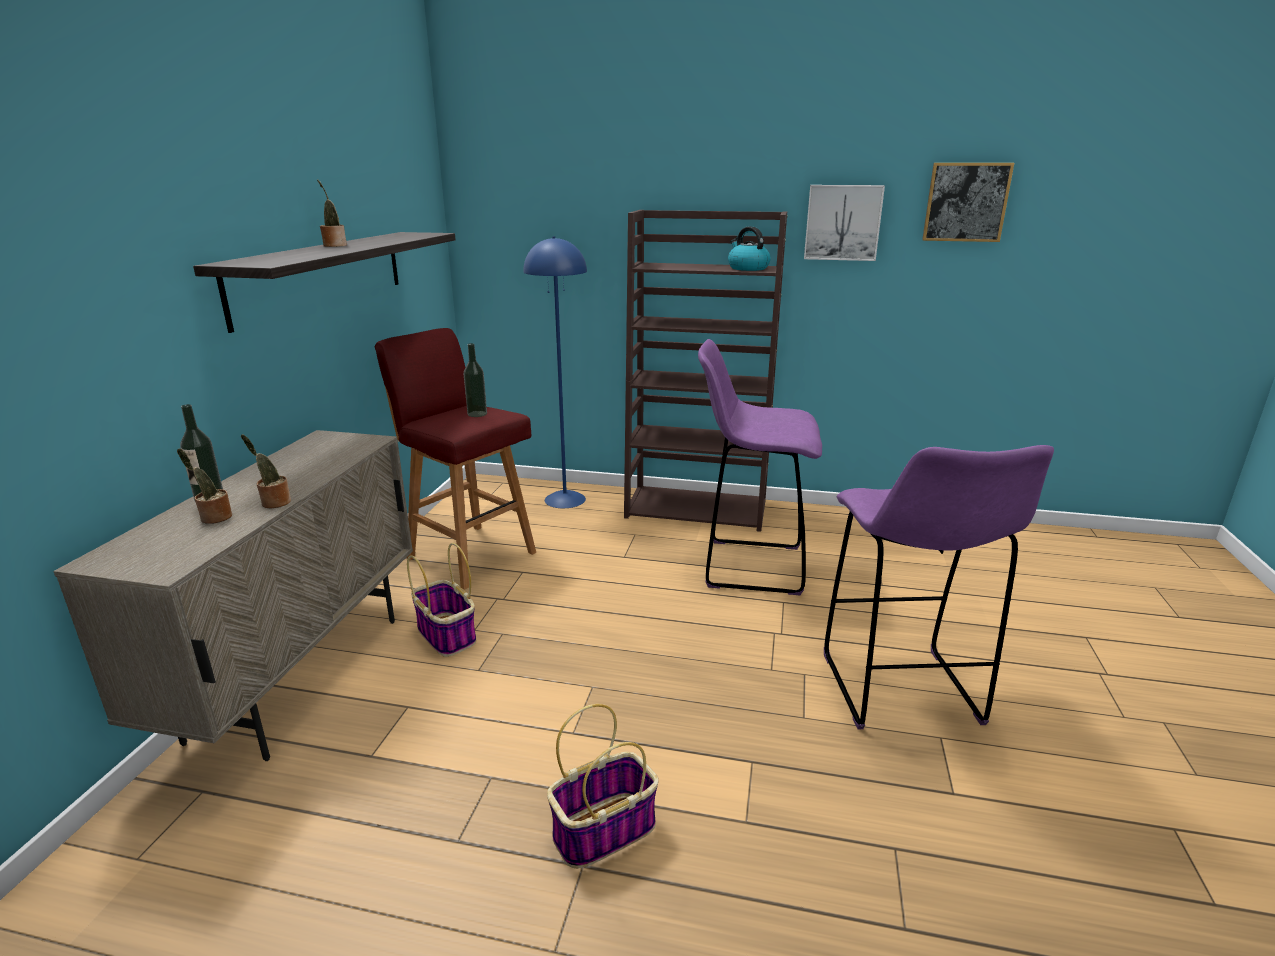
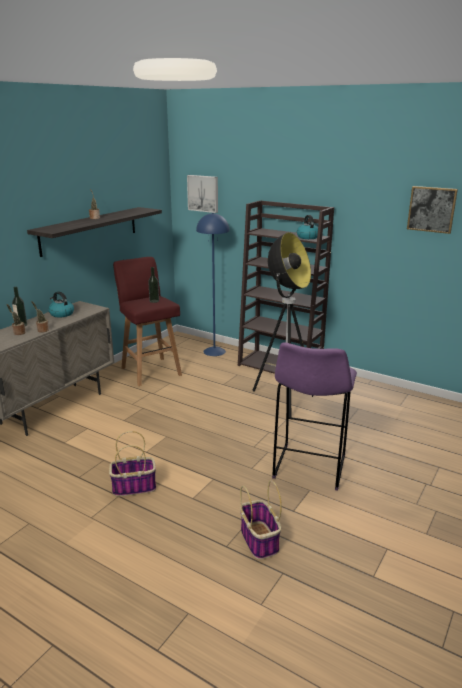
camera: 20 degrees right, 0 degrees up
basket [407,543,476,657] -> basket moved to [240,480,282,560]
purple stool [698,339,822,595] -> floor lamp [253,232,311,417]
picture [804,185,885,261] -> picture moved to [187,175,218,213]
none -> kettle [48,291,74,318]

